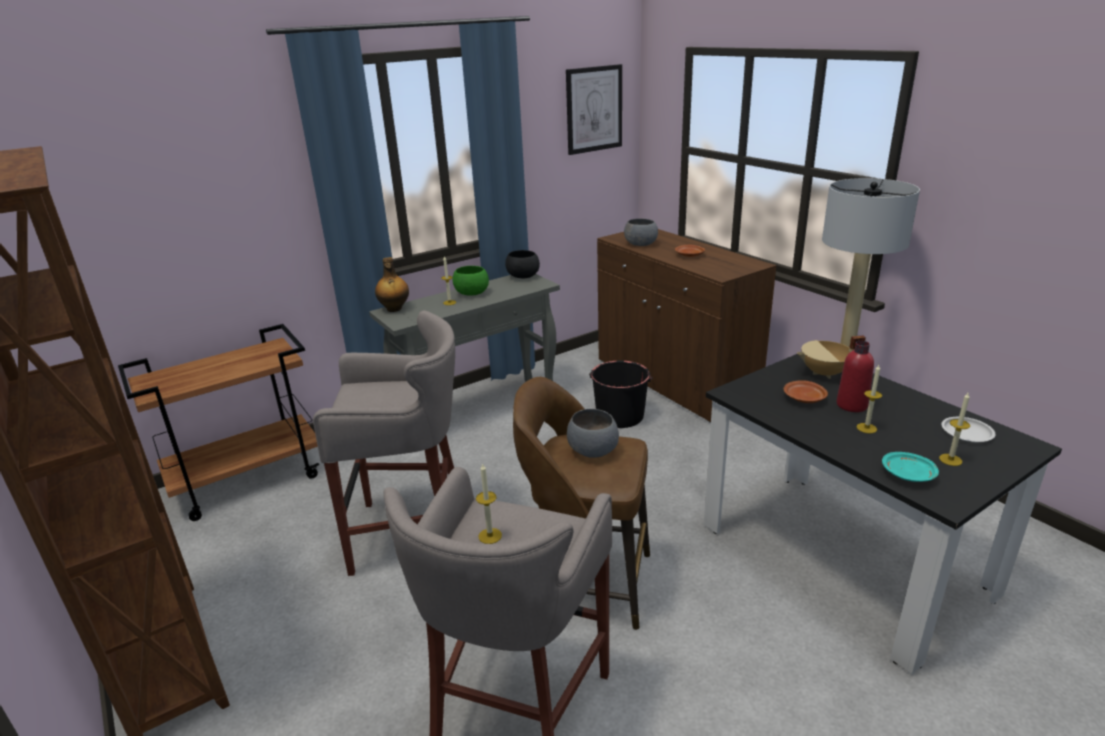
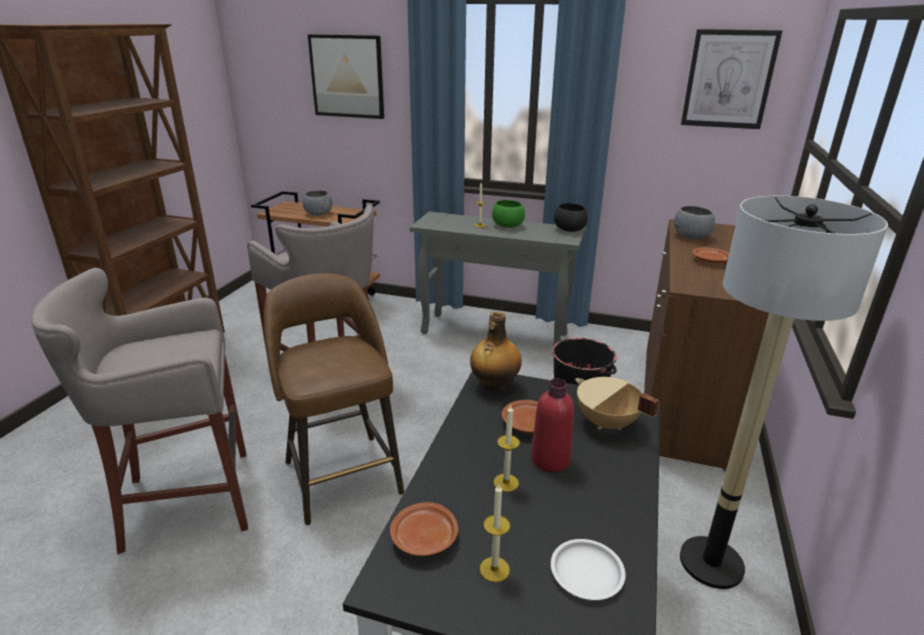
camera: 50 degrees right, 0 degrees up
bottle [375,257,409,312] -> bottle moved to [470,311,522,391]
candle [476,463,502,544] -> none
grey bowl [567,409,619,458] -> grey bowl moved to [303,190,333,216]
turquoise plate [882,452,939,482] -> brown plate [390,502,458,556]
none -> picture [308,34,384,119]

